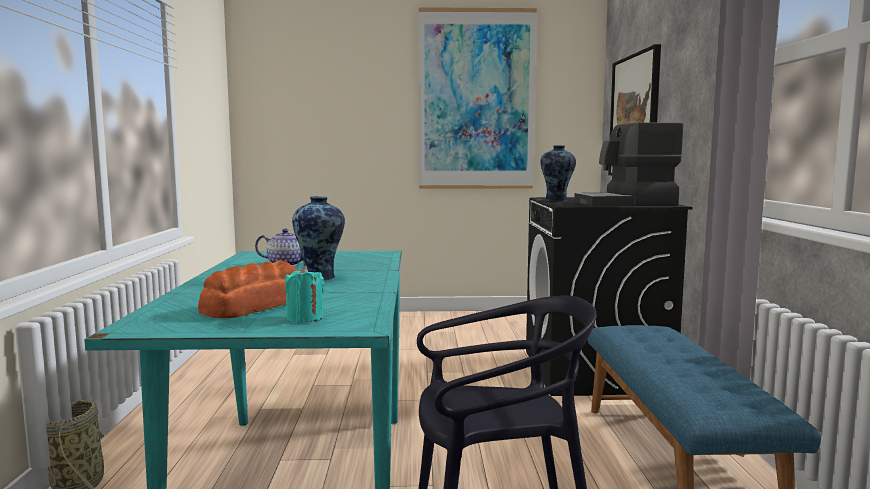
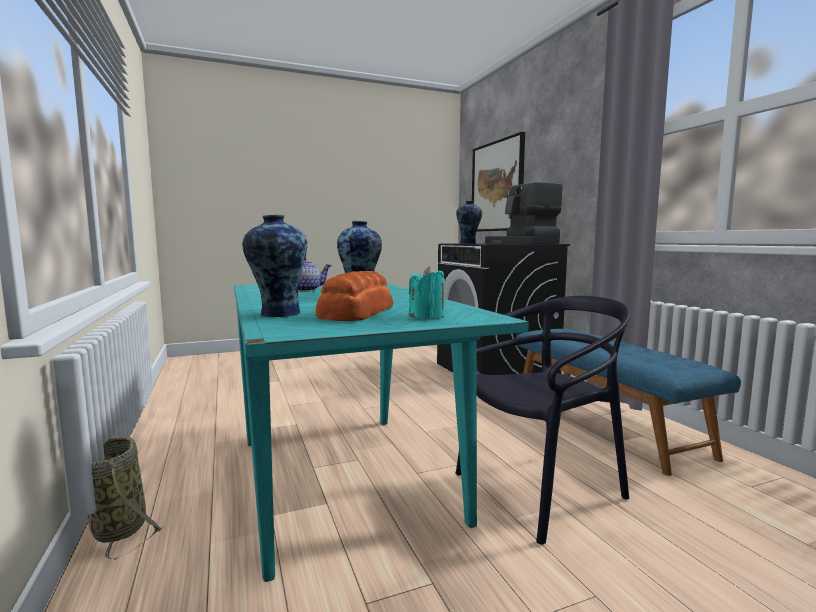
camera: 20 degrees left, 0 degrees up
picture [419,7,537,189] -> none
none -> vase [242,215,307,317]

